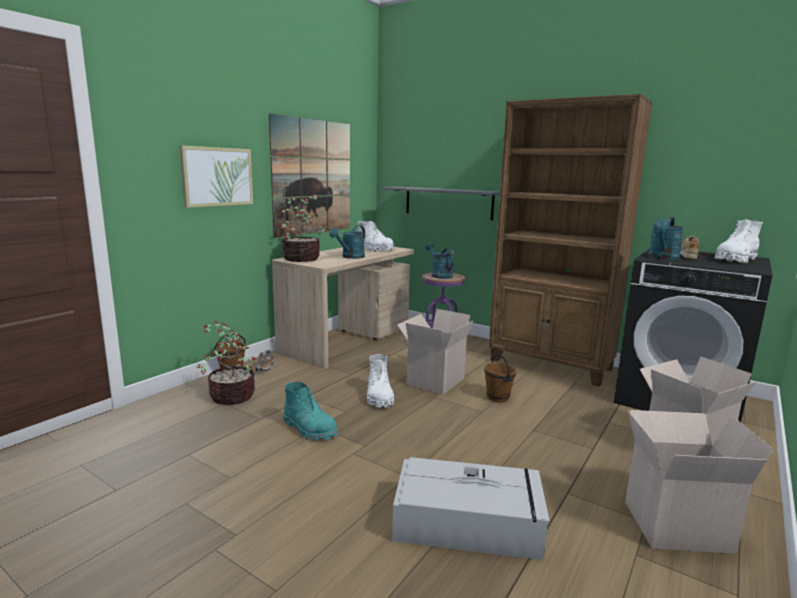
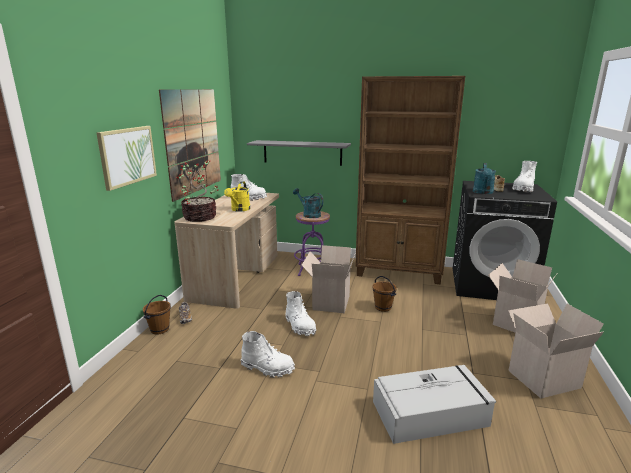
camera: 20 degrees left, 5 degrees up
potted plant [197,321,255,405] -> none
turquoise boot [283,382,338,441] -> white boot [241,331,295,378]
turquoise watering can [329,225,365,259] -> yellow watering can [224,181,250,212]

